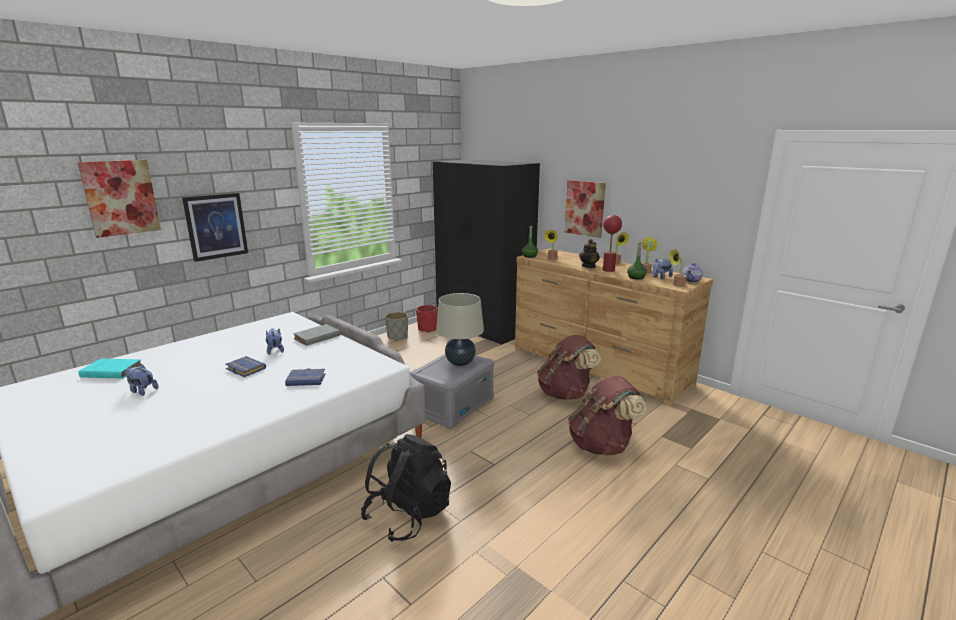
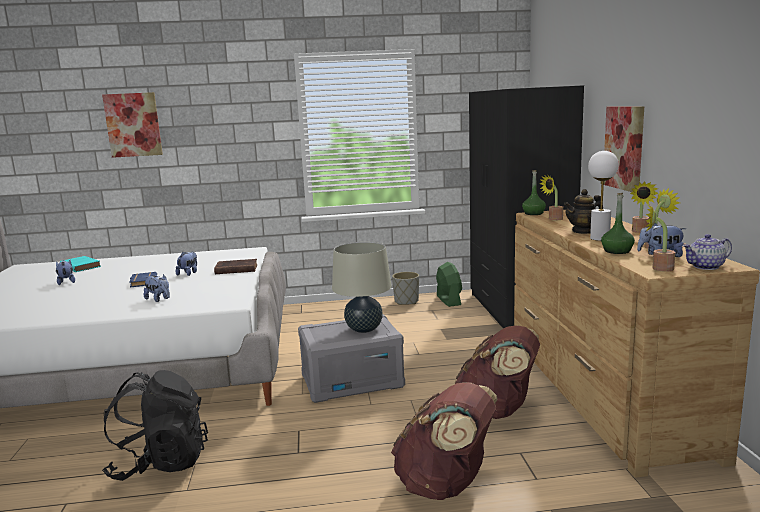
camera: 40 degrees right, 5 degrees down
picture [182,193,248,262] -> none
blue book [285,369,326,386] -> plush toy [144,274,170,302]
grey book [293,324,340,346] -> brown book [214,259,257,274]
red planter [416,305,438,333] -> green fan [436,262,462,307]
red table lamp [603,215,622,272] -> white table lamp [588,151,619,241]

